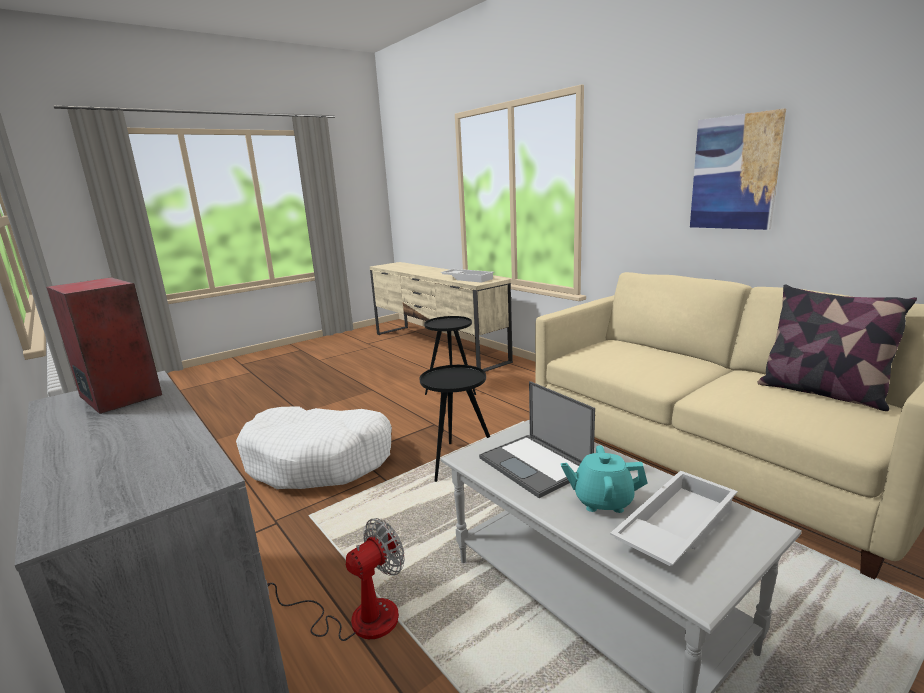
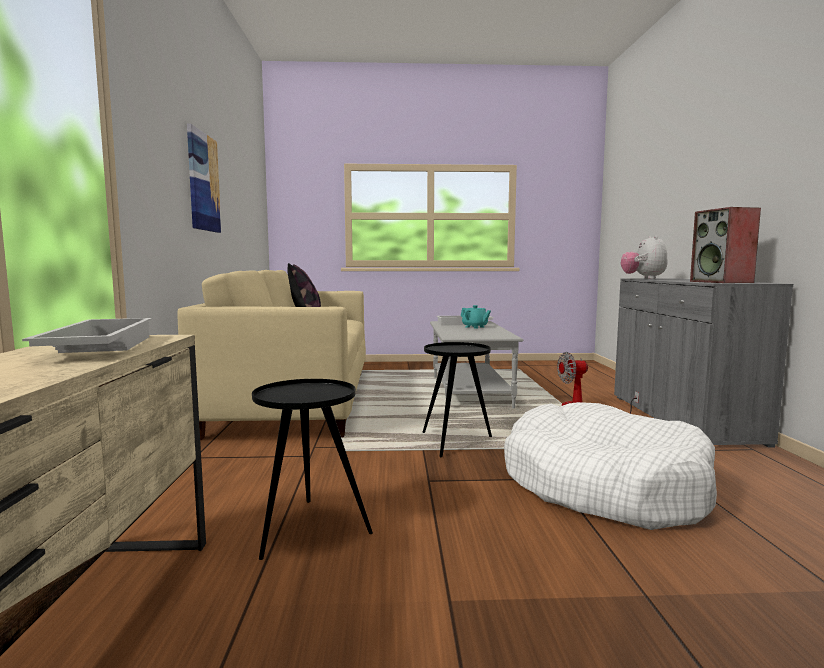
camera: 145 degrees left, 10 degrees down
laptop [479,381,595,498] -> none
none -> plush toy [621,235,668,279]

